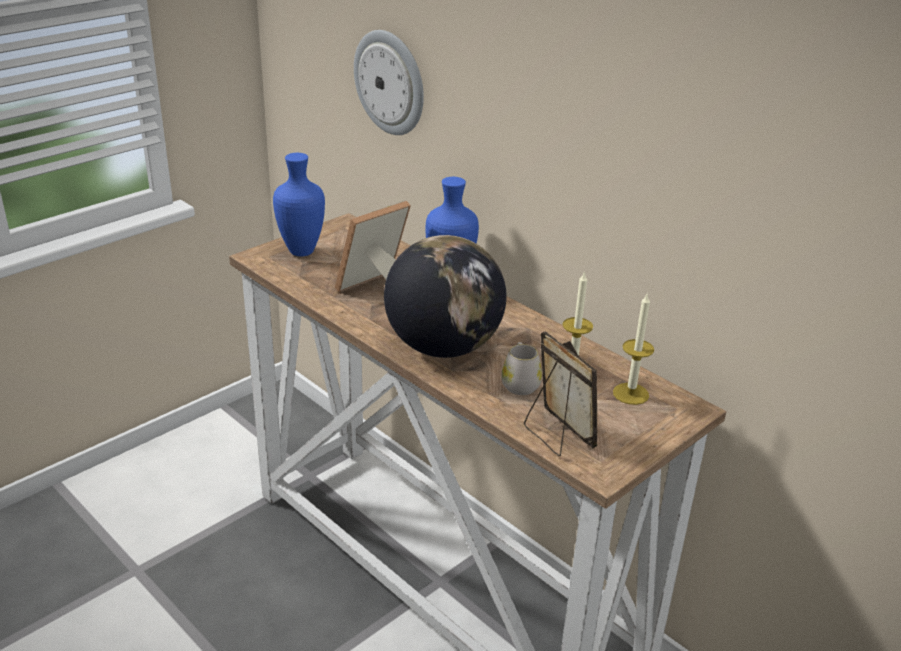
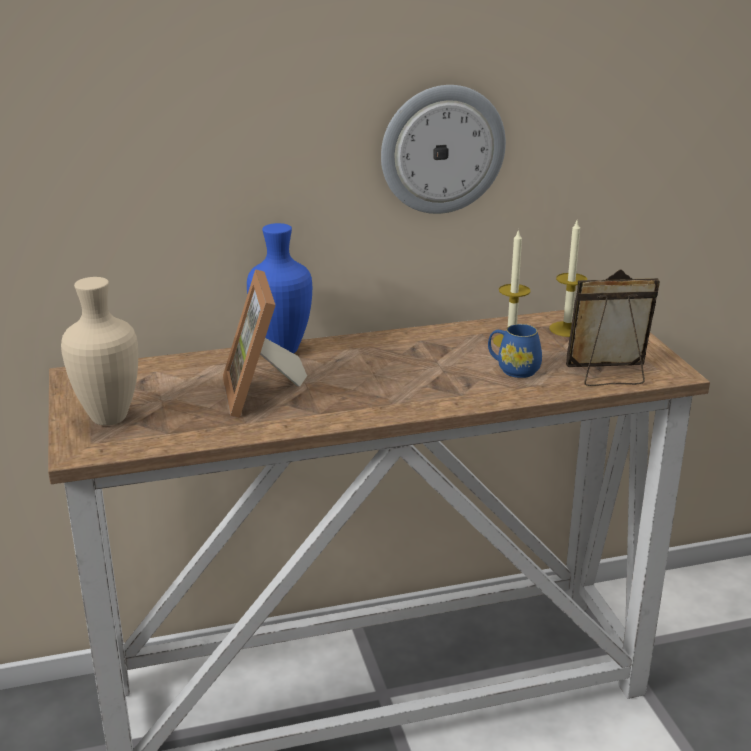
camera: 60 degrees left, 5 degrees down
blue vase [273,153,325,256] -> beige vase [61,277,138,426]
wall clock [354,30,424,135] -> wall clock moved to [381,85,506,214]
globe [384,235,507,358] -> none
white mug [501,342,542,395] -> blue mug [488,324,542,378]

